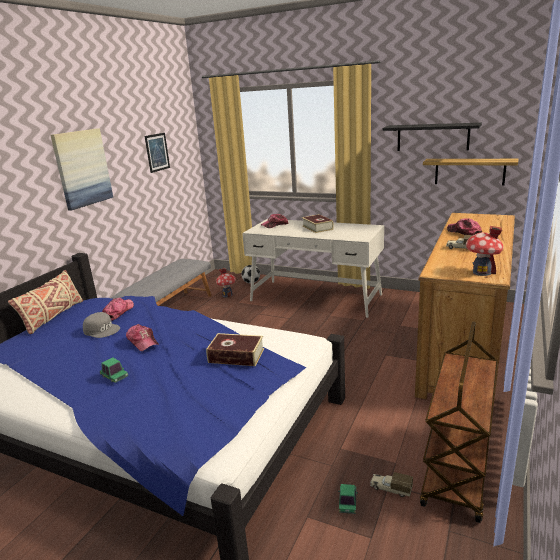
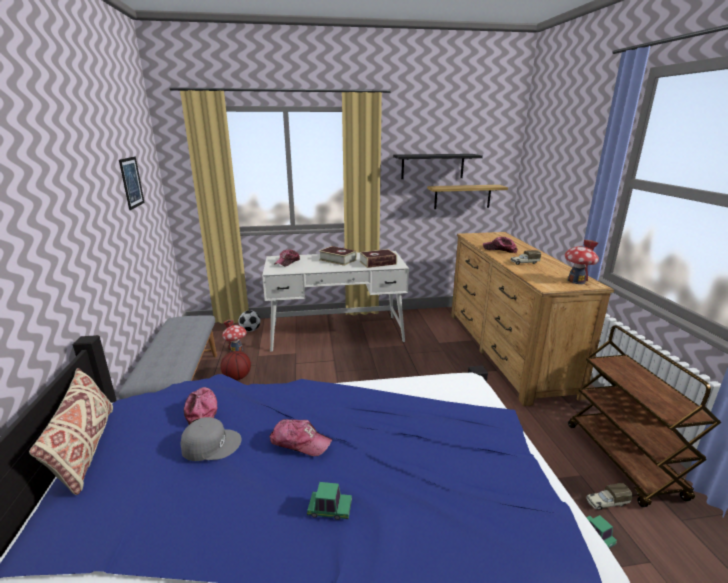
camera: 35 degrees left, 0 degrees up
picture [51,128,113,211] -> none
book [206,333,264,366] -> book moved to [360,249,397,268]
none -> basketball [220,351,251,380]

